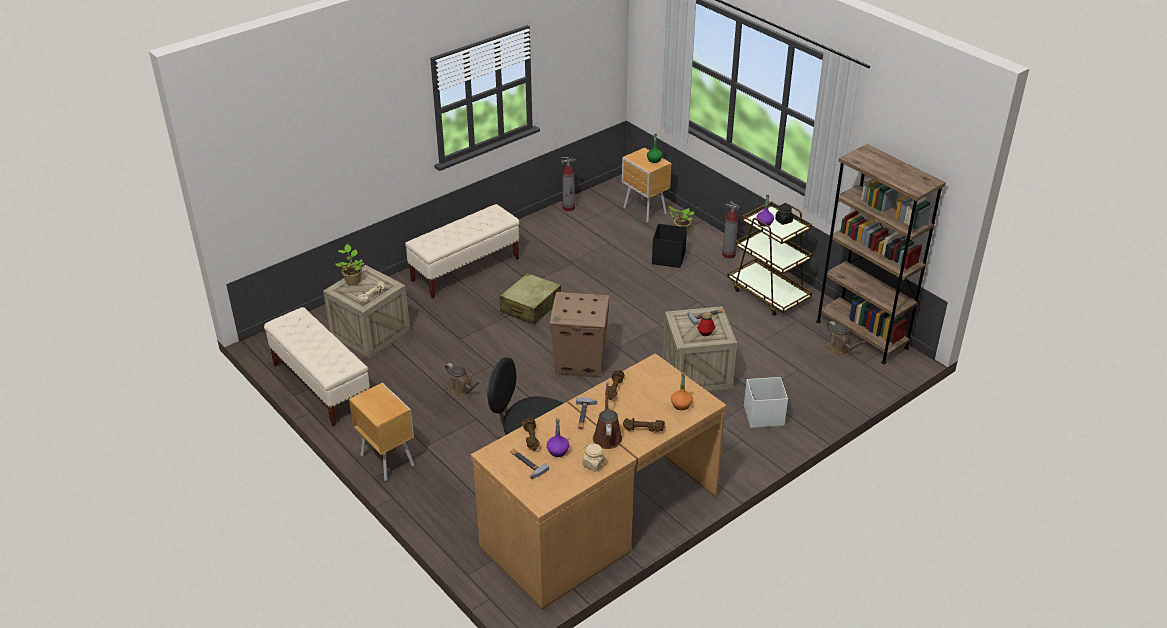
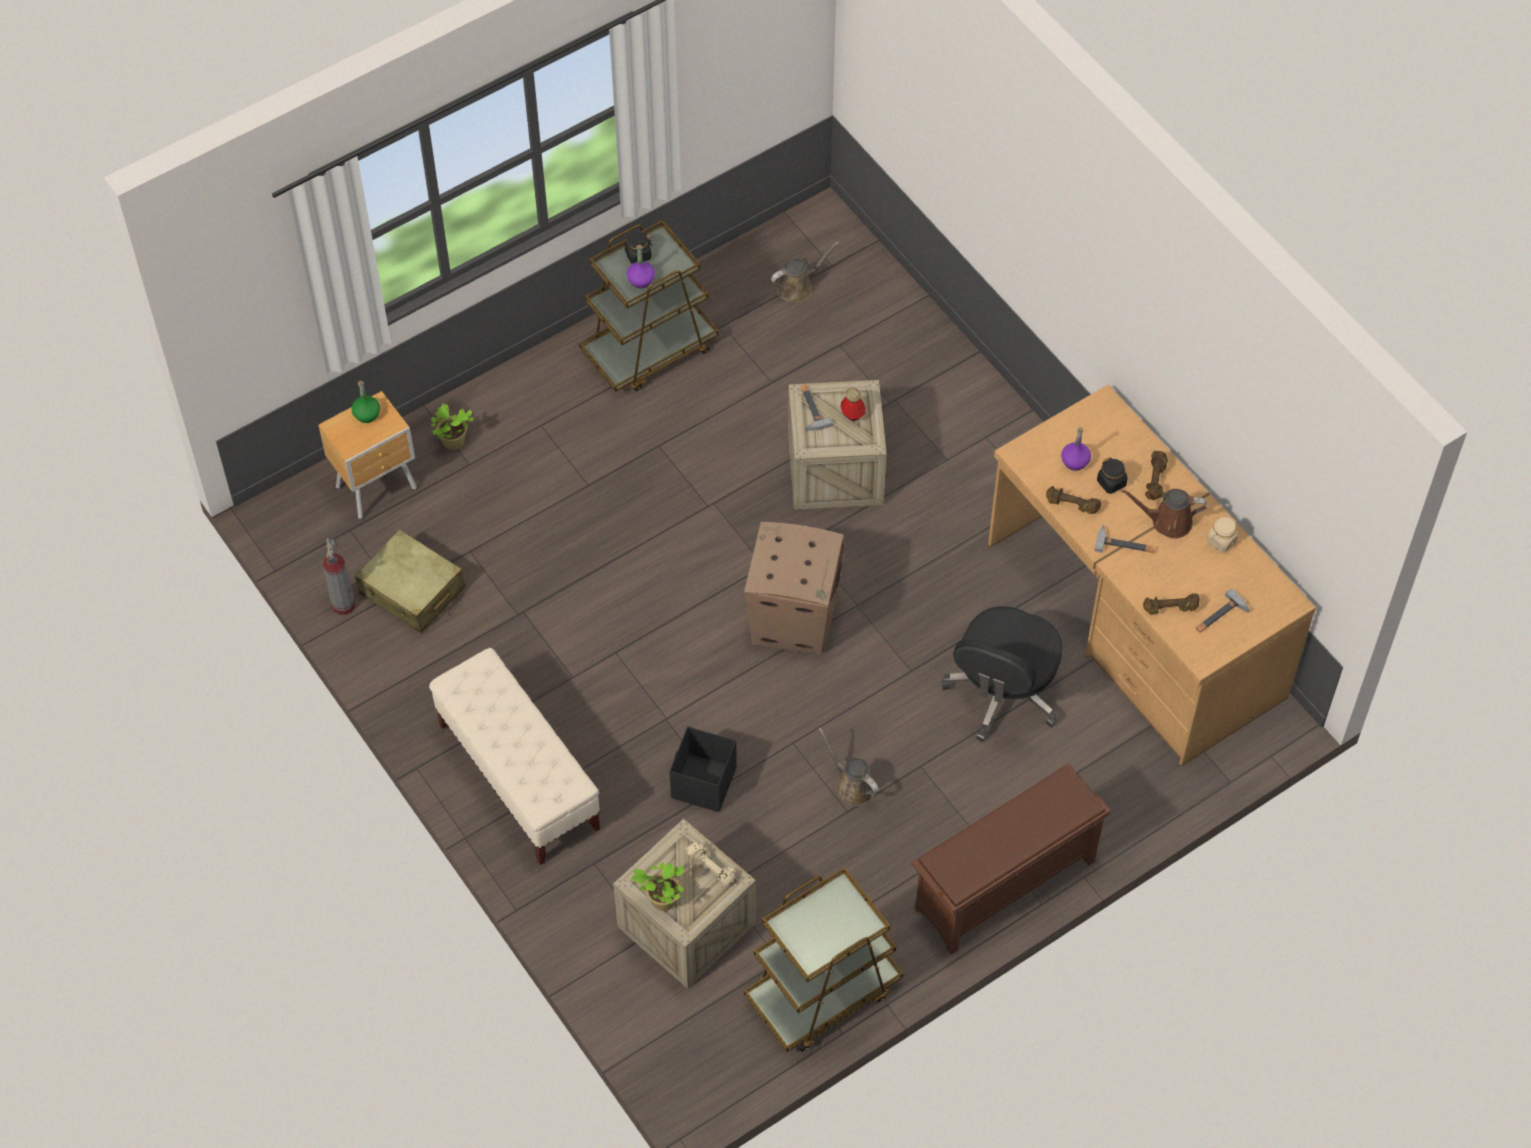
camera: 85 degrees left, 20 degrees up
beige bench [264,307,370,426] -> brown cart [744,867,903,1052]
brown nightstand [349,383,414,481] -> brown shoe rack [912,763,1111,955]
brown watering can [445,363,482,398] -> brown watering can turned 90 degrees counterclockwise [819,727,879,806]
beige suitcase [500,273,561,324] -> beige suitcase moved to [355,529,465,633]
purple bottle [547,418,569,457] -> purple bottle moved to [1061,427,1091,471]
black storage box [652,224,687,268] -> black storage box moved to [670,727,737,812]
orange bottle [671,373,693,410] -> none
fire extinguisher [722,201,741,259] -> none
white storage box [744,377,788,428] -> none
brown bookcase [816,144,946,364] -> none
none -> black jar [1097,457,1128,494]

